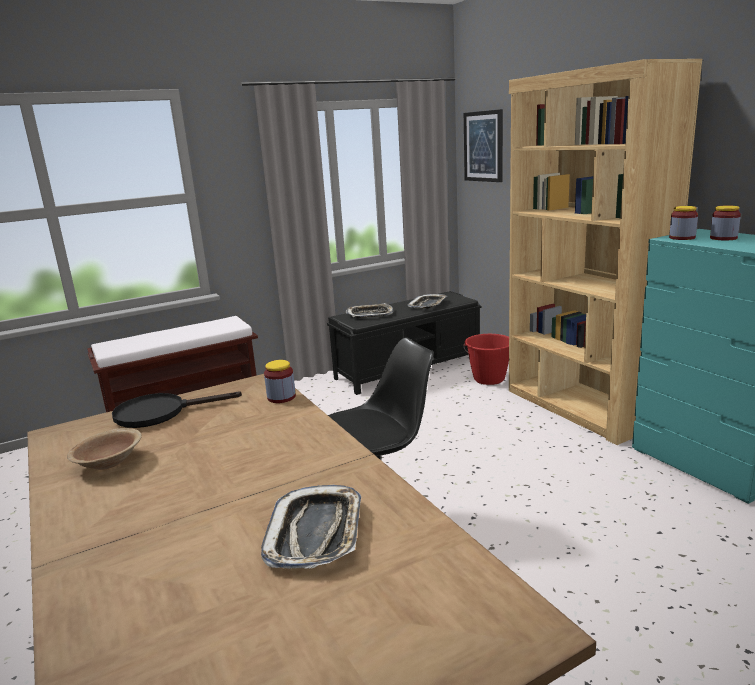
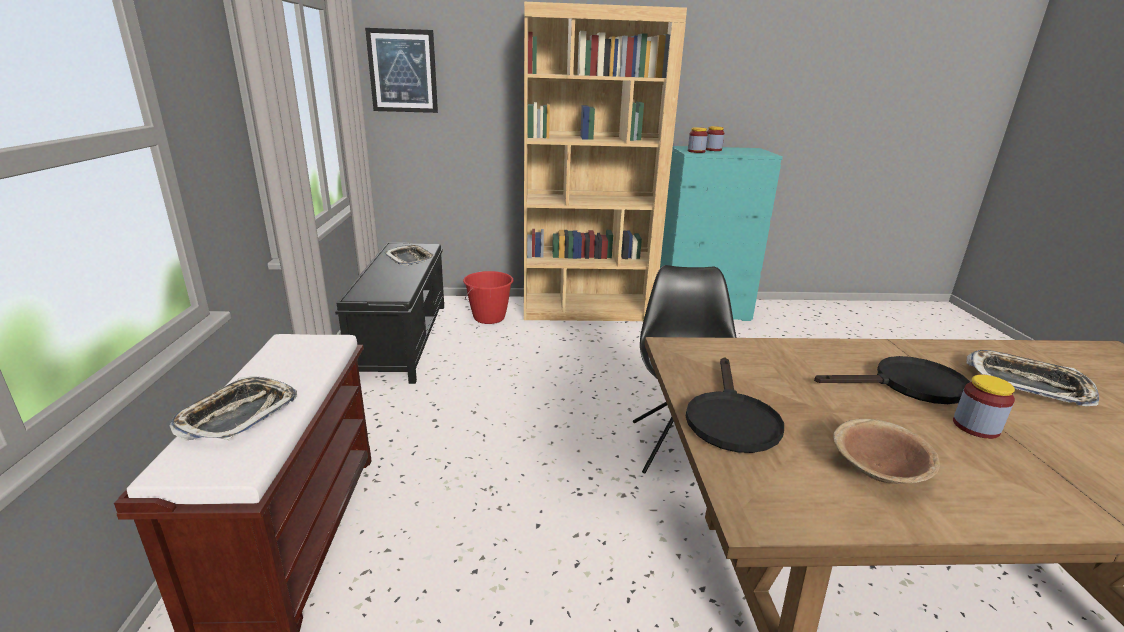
camera: 65 degrees left, 5 degrees up
jar [264,360,296,403] -> jar moved to [953,374,1015,439]
tray [346,303,393,318] -> tray moved to [170,377,297,441]
none -> black frying pan [814,356,970,404]

